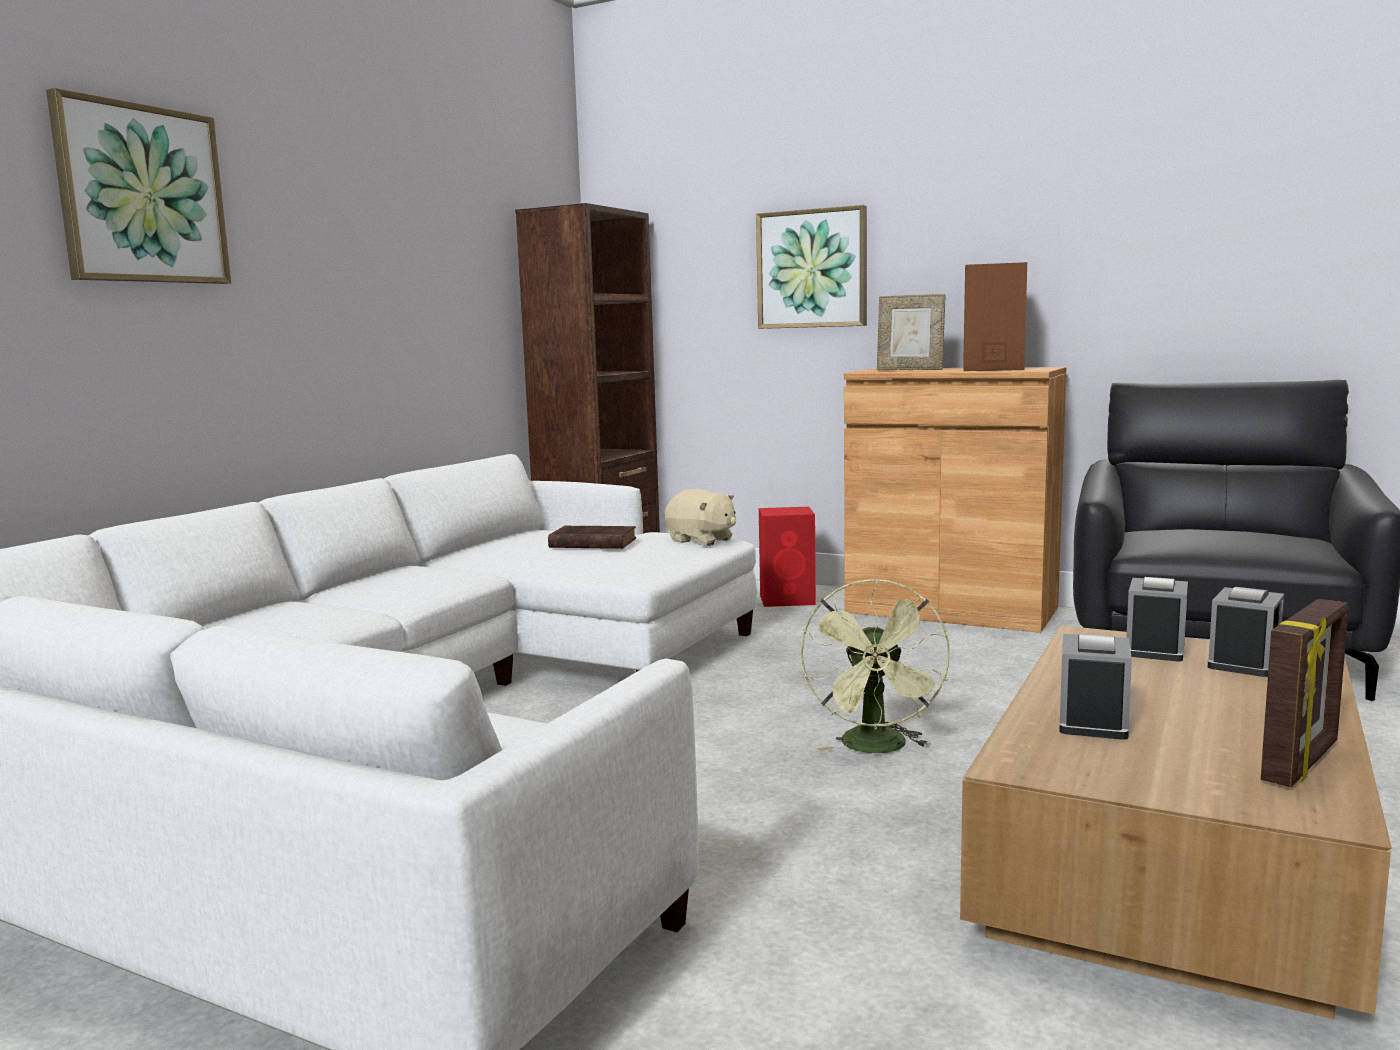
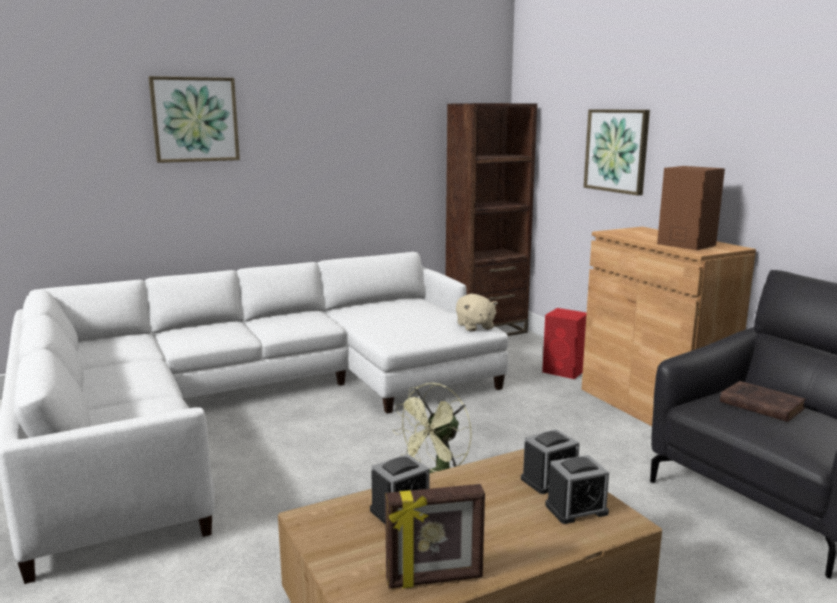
camera: 35 degrees right, 5 degrees up
brown book [548,526,636,549] -> brown book moved to [720,381,806,422]
picture frame [877,294,946,370] -> none

